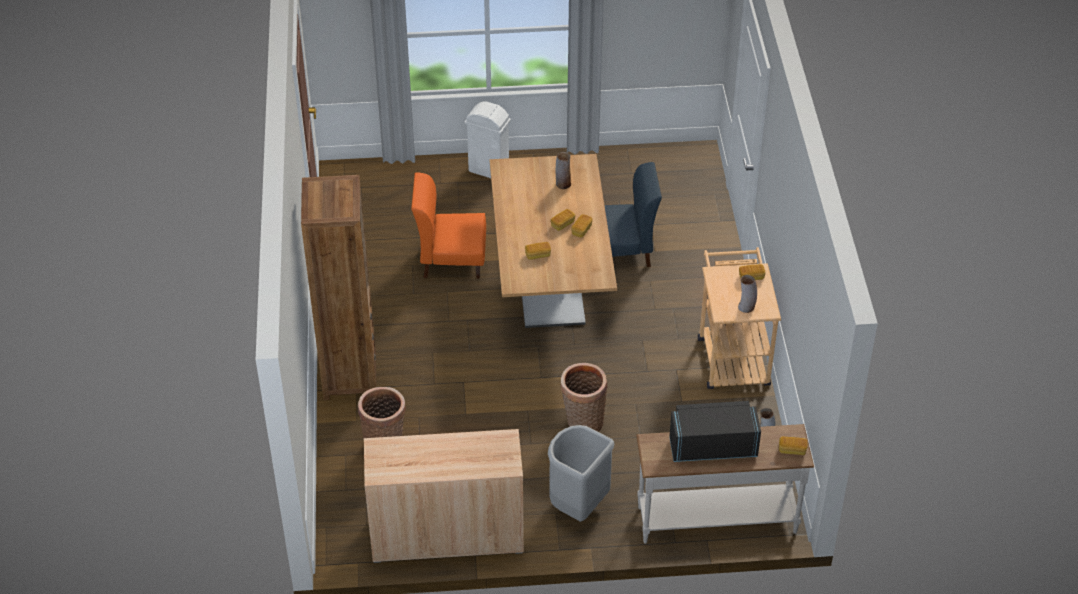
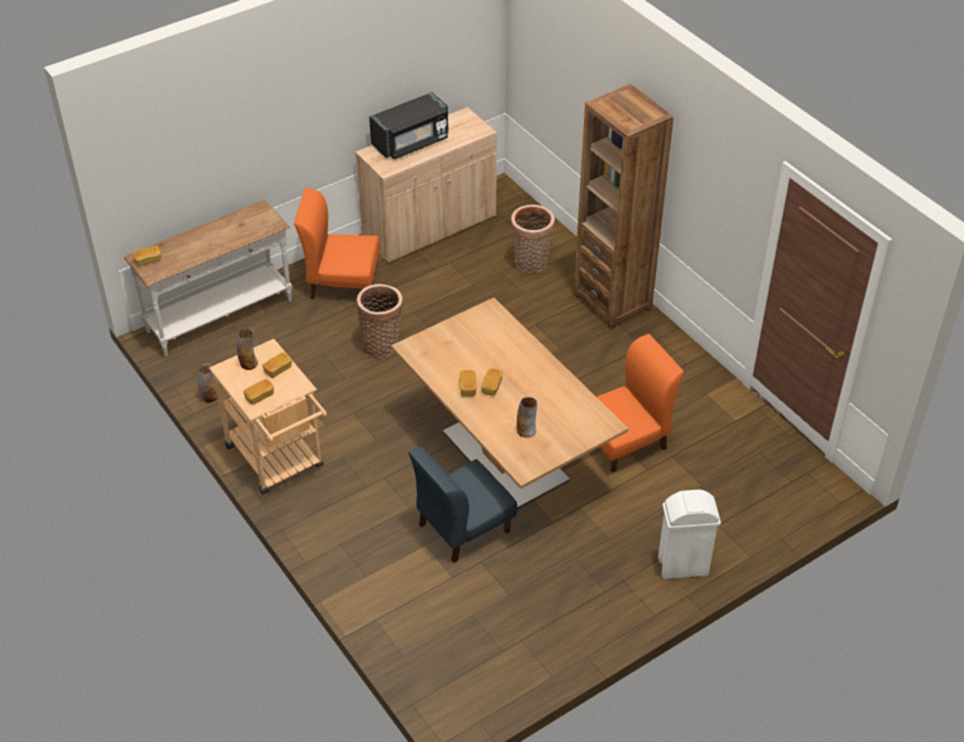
camera: 150 degrees right, 0 degrees up
bread [525,242,551,260] -> bread moved to [262,352,292,378]
grey trash can [548,425,615,522] -> orange chair [294,188,380,299]
black microwave [669,401,761,462] -> black microwave moved to [369,92,448,160]

